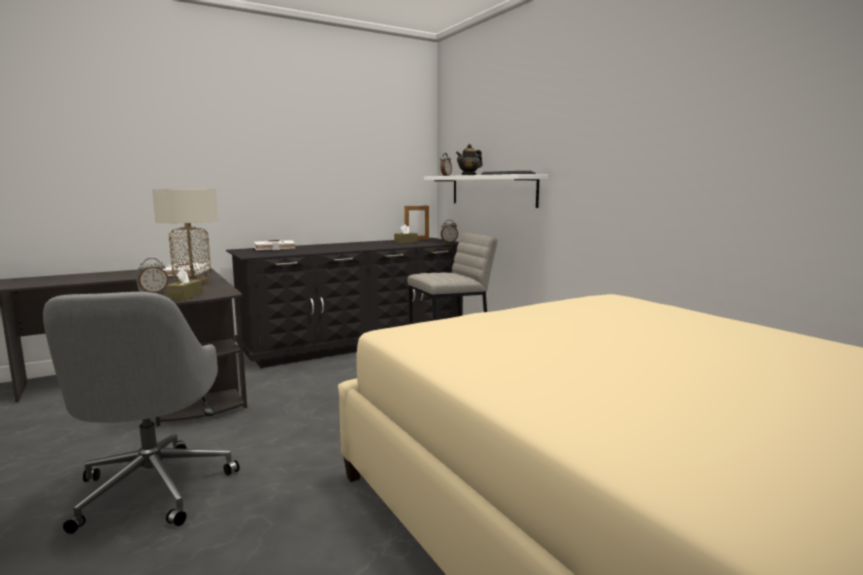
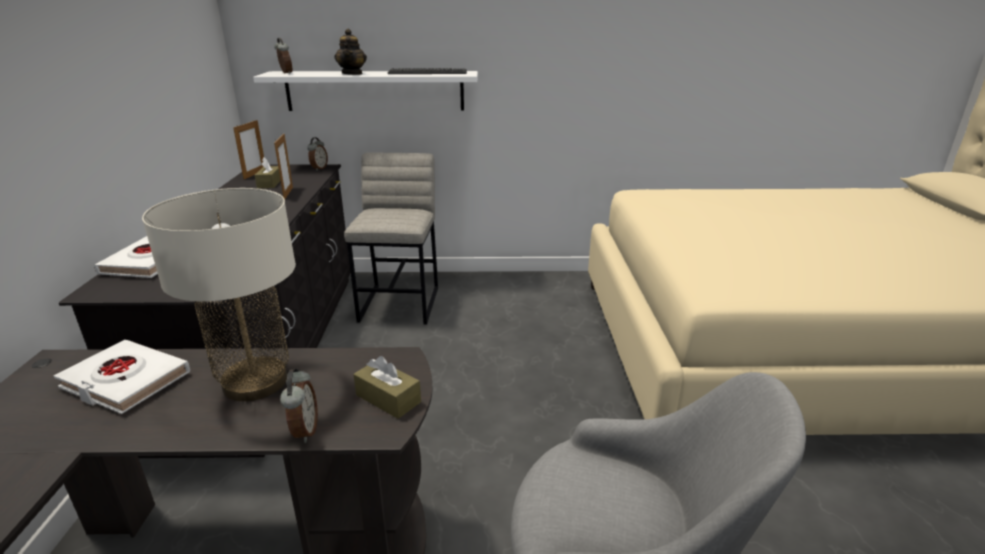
camera: 60 degrees left, 15 degrees up
none -> picture frame [274,134,293,199]

